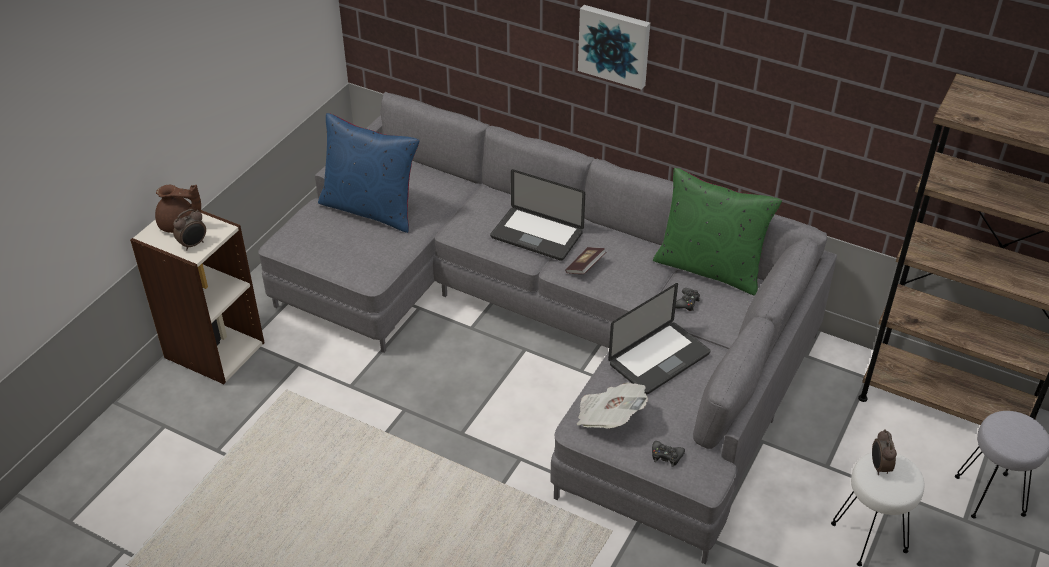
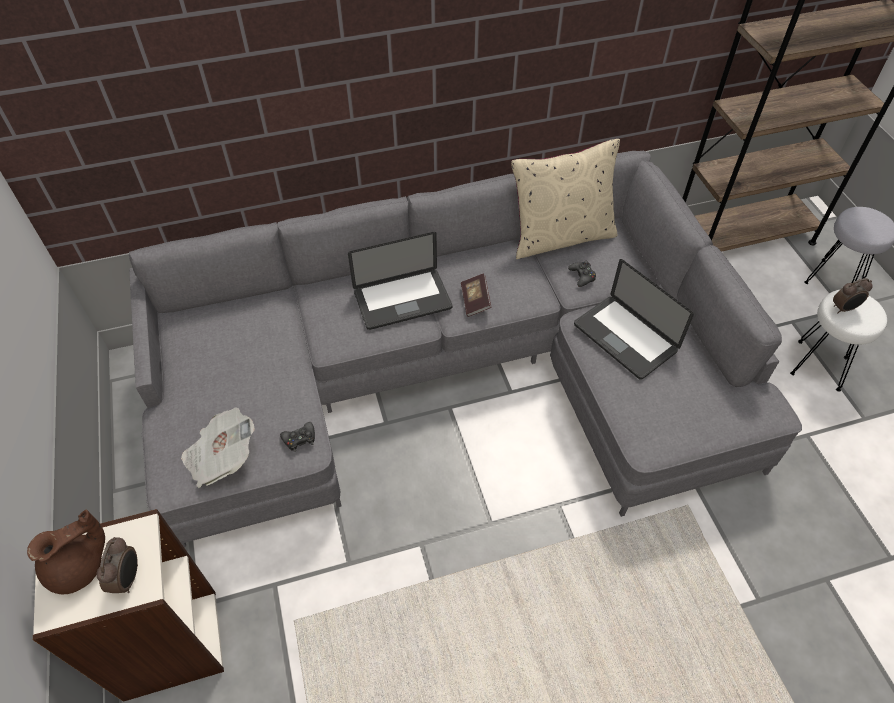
camera: 45 degrees left, 10 degrees up
blue pillow [318,113,420,233] -> none
newspaper [577,383,648,429] -> newspaper moved to [181,408,255,488]
picture [578,5,650,90] -> none
laptop [608,283,710,395] -> laptop turned 135 degrees clockwise [574,259,694,380]
black game controller [652,441,685,467] -> black game controller moved to [280,422,315,452]
green pillow [653,168,782,296] -> beige pillow [511,139,620,259]
alarm clock [872,429,897,475] -> alarm clock turned 60 degrees counterclockwise [833,278,873,313]

